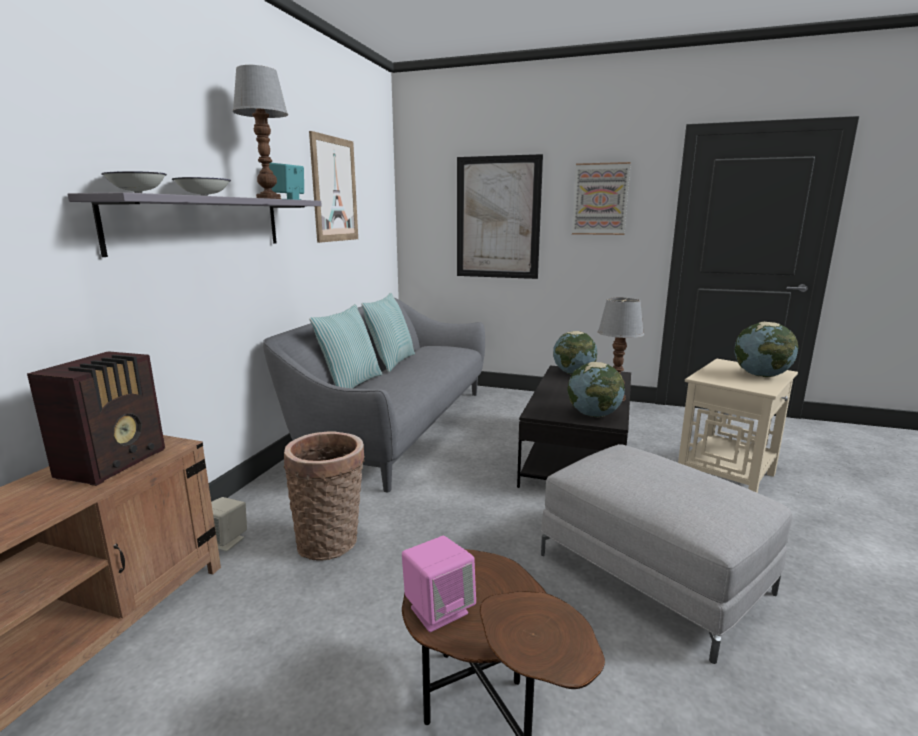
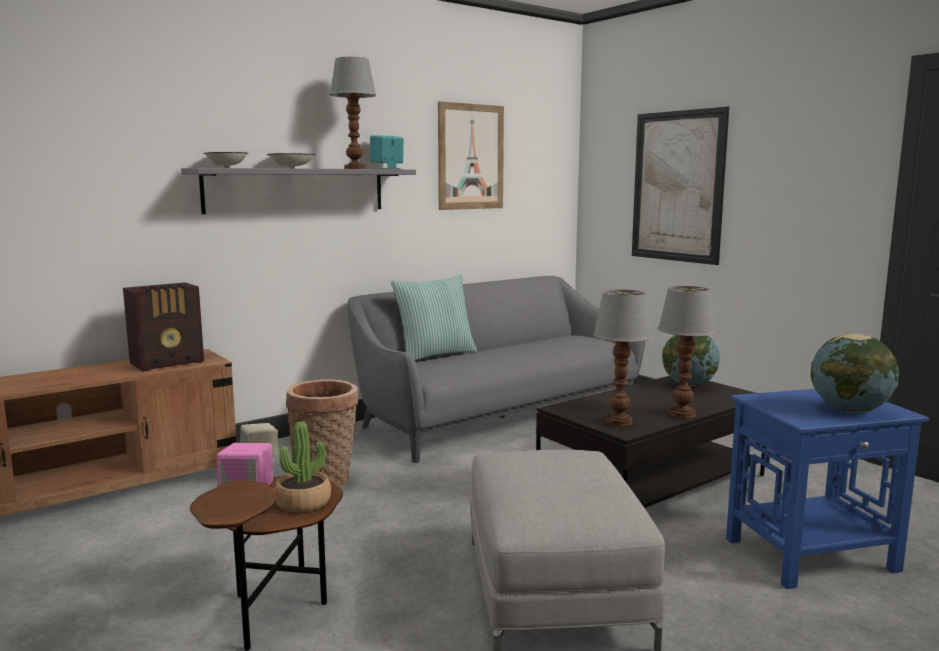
camera: 35 degrees right, 5 degrees down
pillow [361,293,415,372] -> none
globe [567,362,625,417] -> table lamp [593,289,653,426]
picture [572,162,631,235] -> none
beige side table [678,359,798,493] -> blue side table [726,389,929,589]
none -> potted plant [275,422,331,512]

